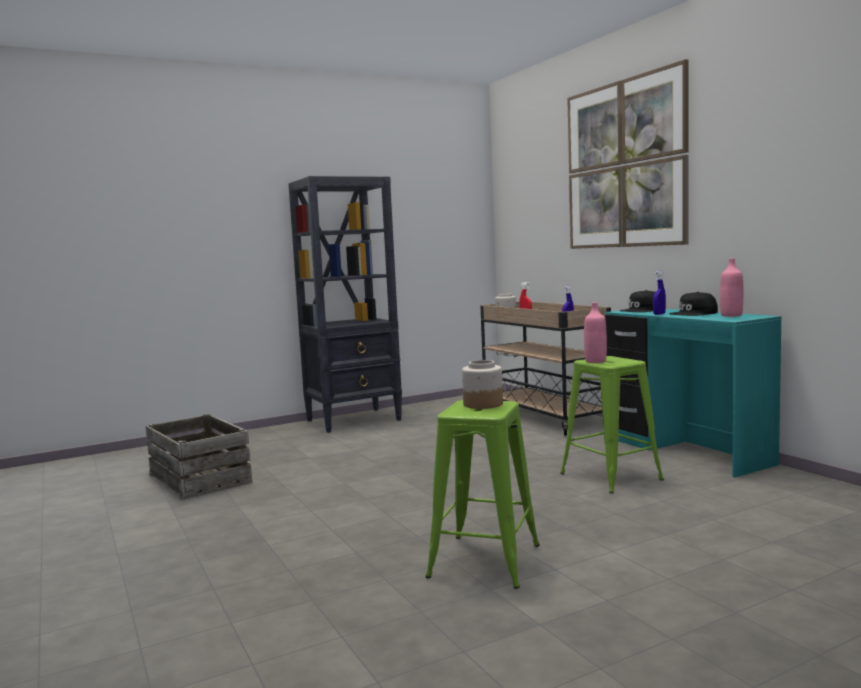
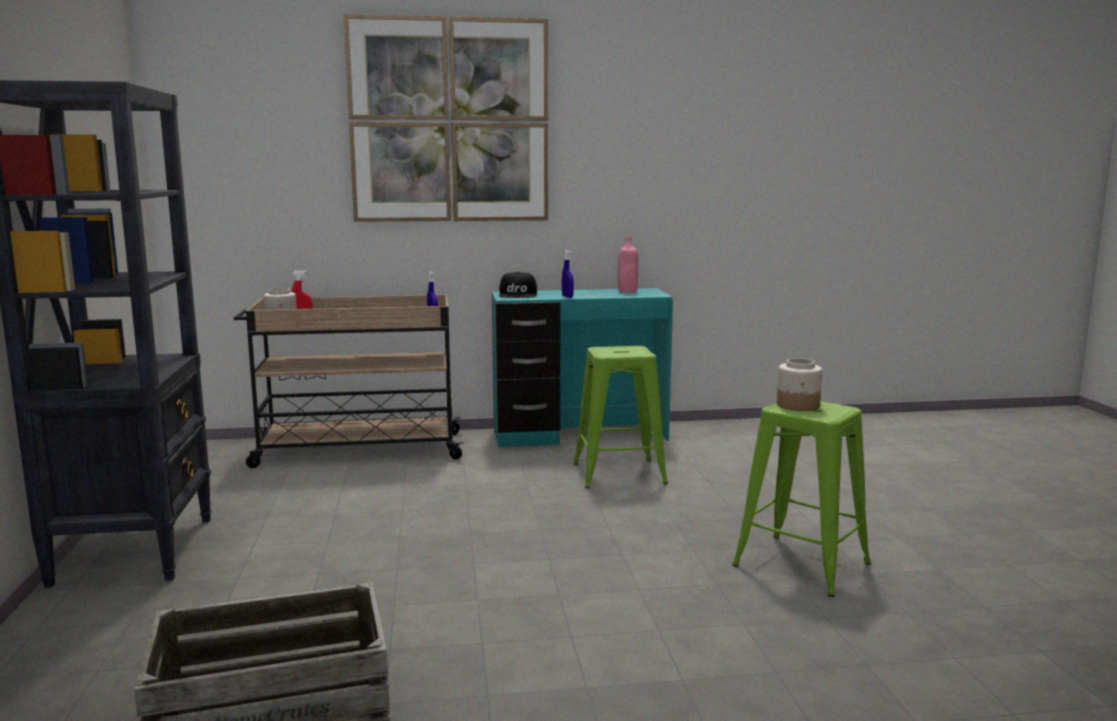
camera: 70 degrees left, 5 degrees up
pink bottle [584,302,607,363] -> none
black cap [669,292,718,316] -> none

